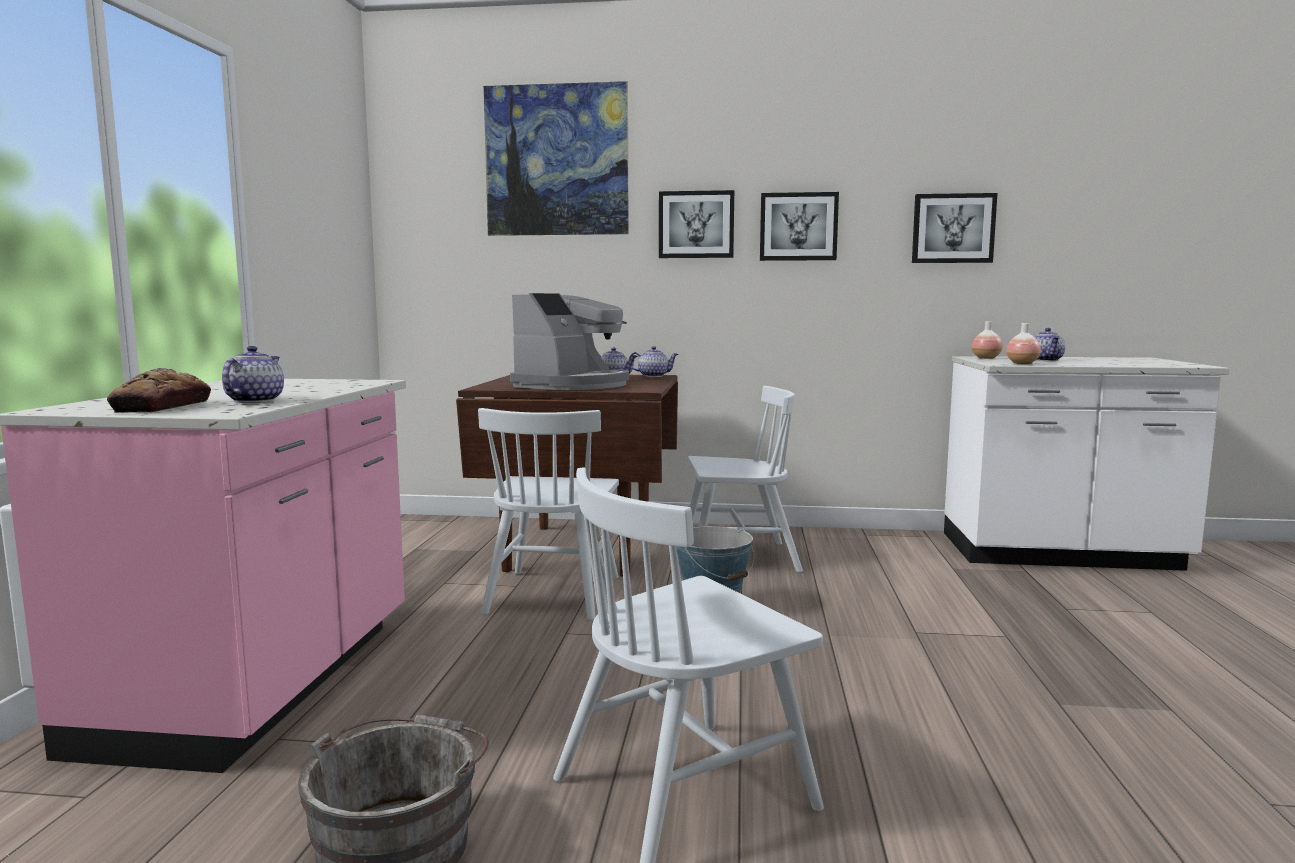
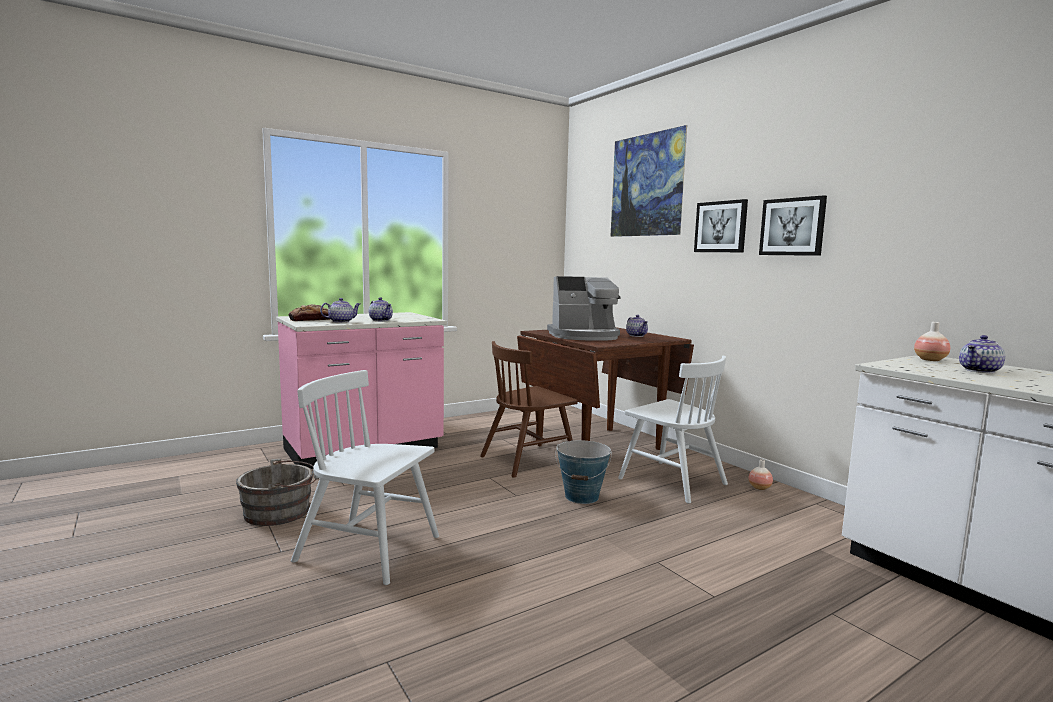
camera: 50 degrees right, 0 degrees up
white chair [478,408,619,620] -> brown chair [480,341,578,478]
teapot [628,346,679,377] -> teapot moved to [369,297,393,321]
picture [912,193,997,263] -> none
vase [1006,323,1041,364] -> vase moved to [749,459,773,490]

